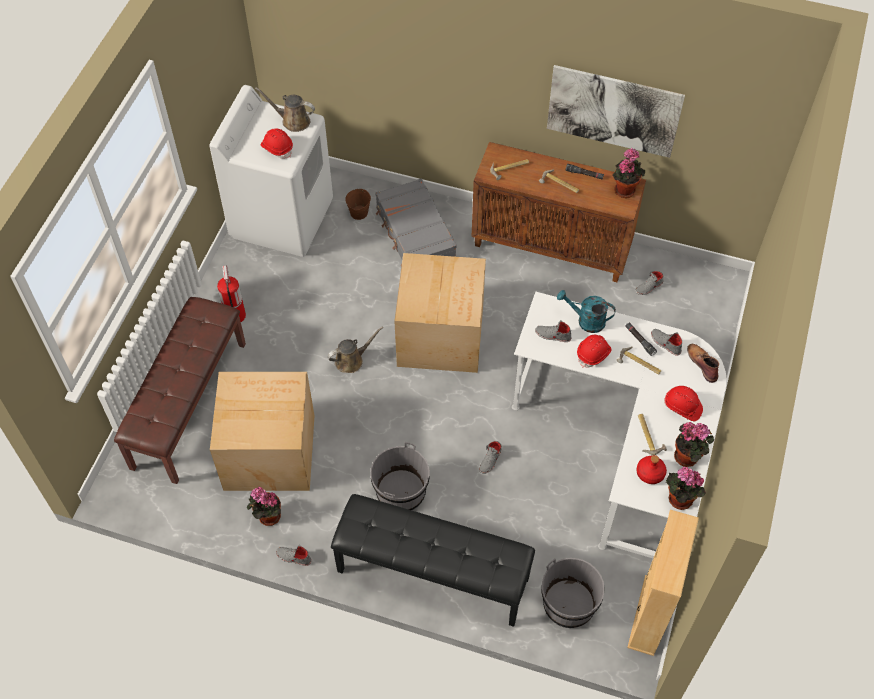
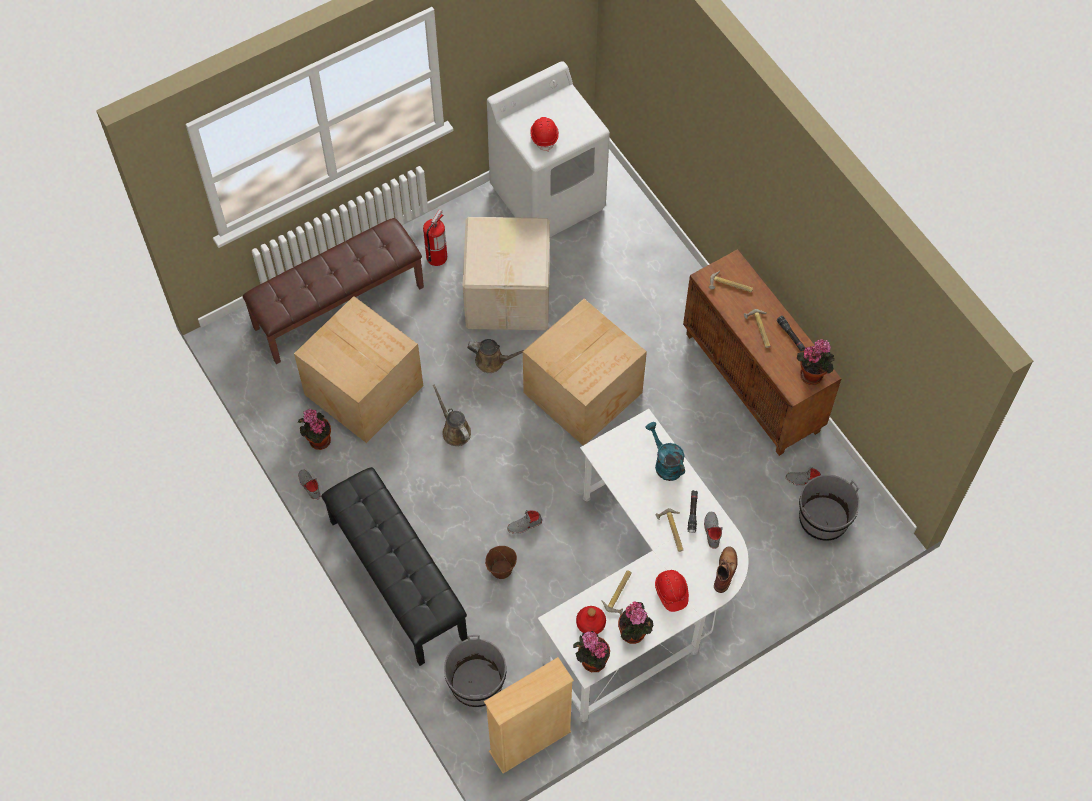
camera: 40 degrees right, 5 degrees up
brown watering can [255,87,315,132] -> brown watering can moved to [433,385,471,446]
brown bucket [345,189,371,220] -> brown bucket moved to [485,546,517,579]
grey bucket [370,442,430,511] -> grey bucket moved to [799,475,859,541]
grey suitcase [375,178,457,266] -> none
grey shoe [535,320,572,342] -> none
picture [547,65,685,158] -> none
red hard hat [577,335,611,368] -> none
none -> cardboard box [463,217,550,330]

